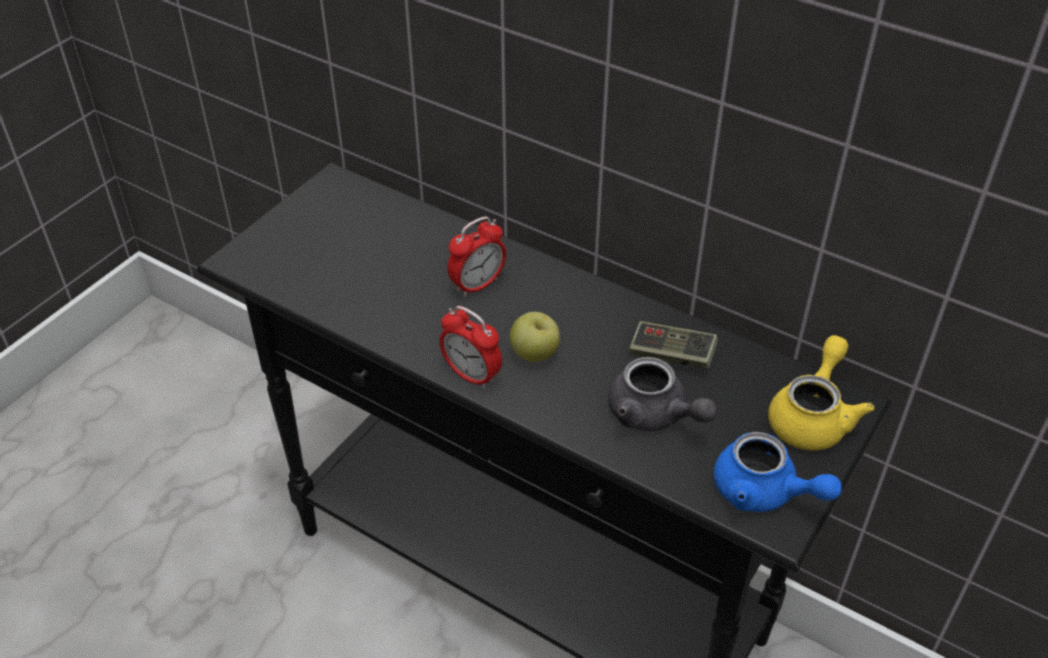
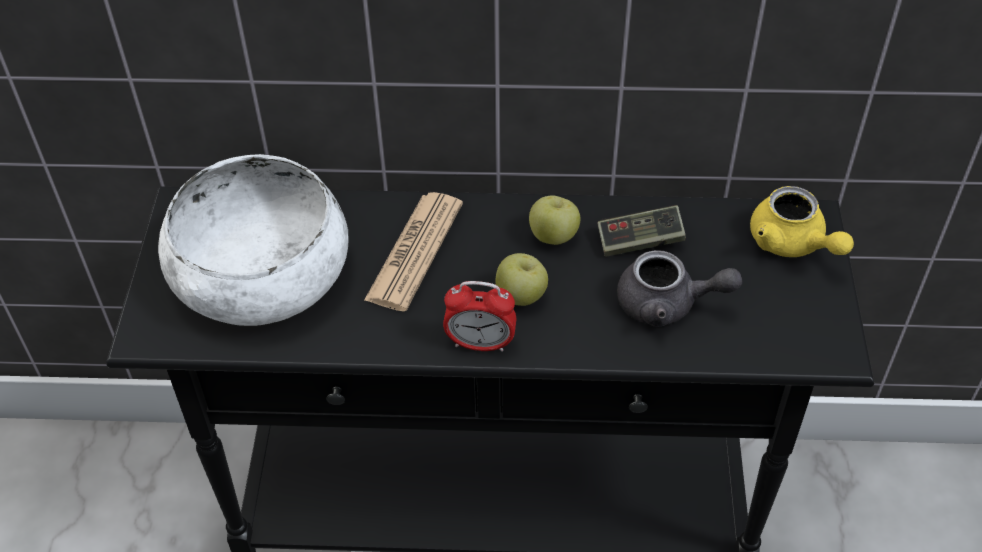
camera: 30 degrees left, 5 degrees up
alarm clock [447,216,506,297] -> newspaper [364,192,463,312]
blue teapot [713,432,842,512] -> none
yellow teapot [768,335,874,451] -> yellow teapot turned 150 degrees clockwise [750,186,854,257]
none -> white bowl [158,154,349,326]
none -> apple [529,195,580,245]

